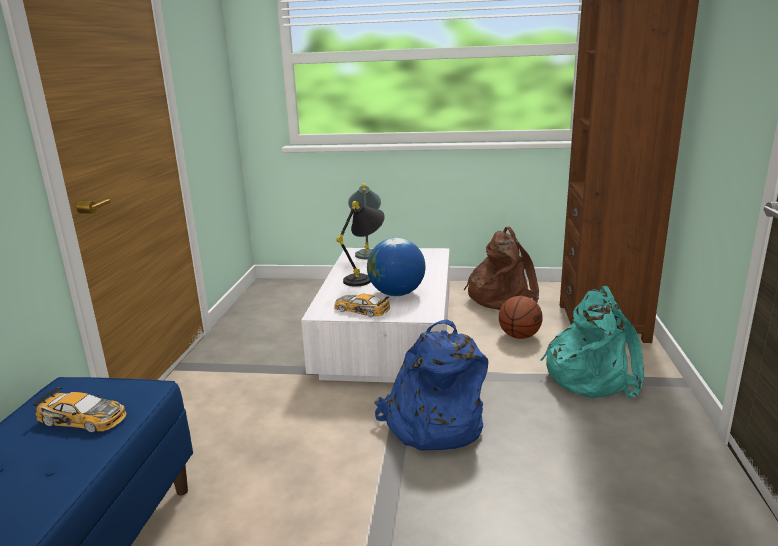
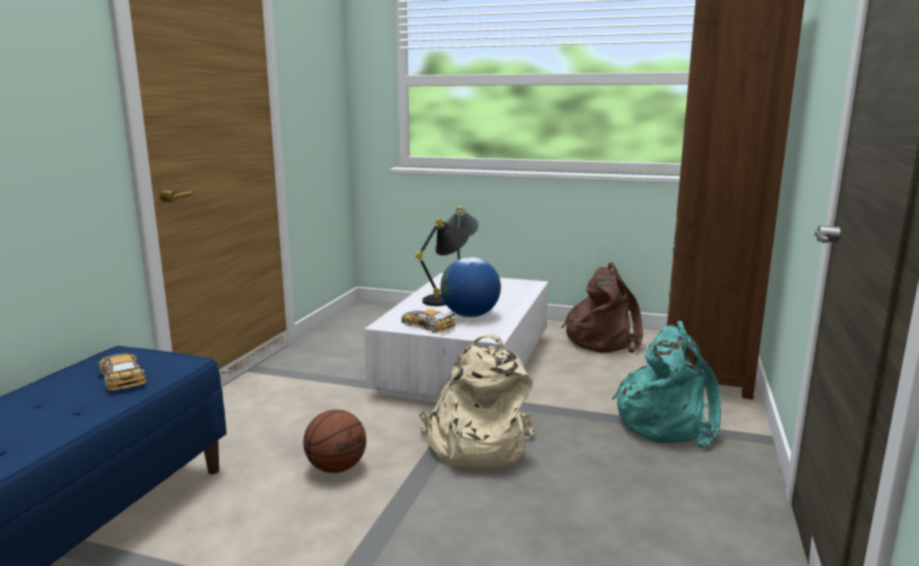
camera: 10 degrees right, 5 degrees down
toy car [33,387,127,432] -> toy car turned 150 degrees counterclockwise [99,353,146,391]
blue backpack [374,319,488,451] -> beige backpack [419,334,535,469]
basketball [499,296,543,339] -> basketball moved to [303,410,366,473]

